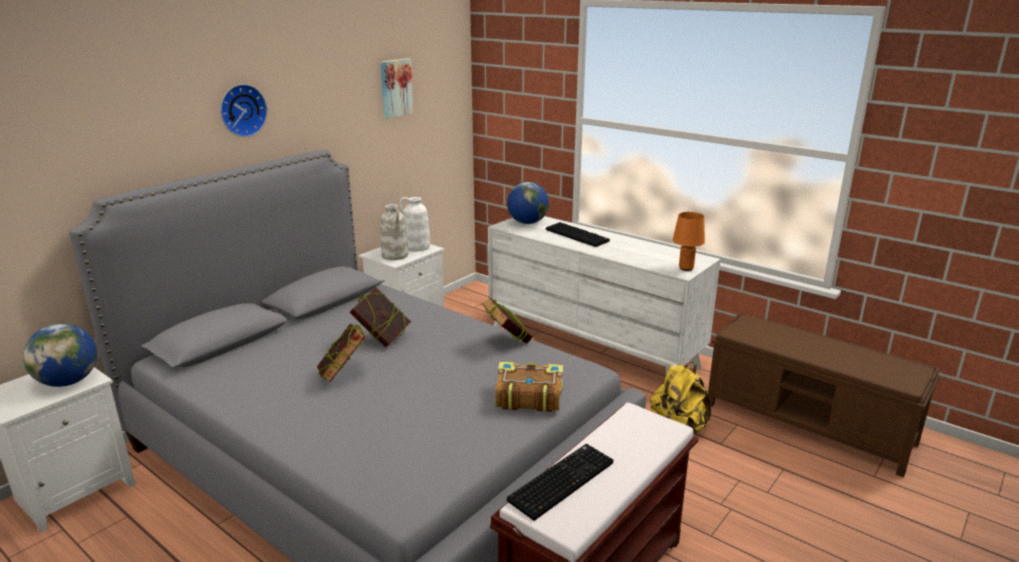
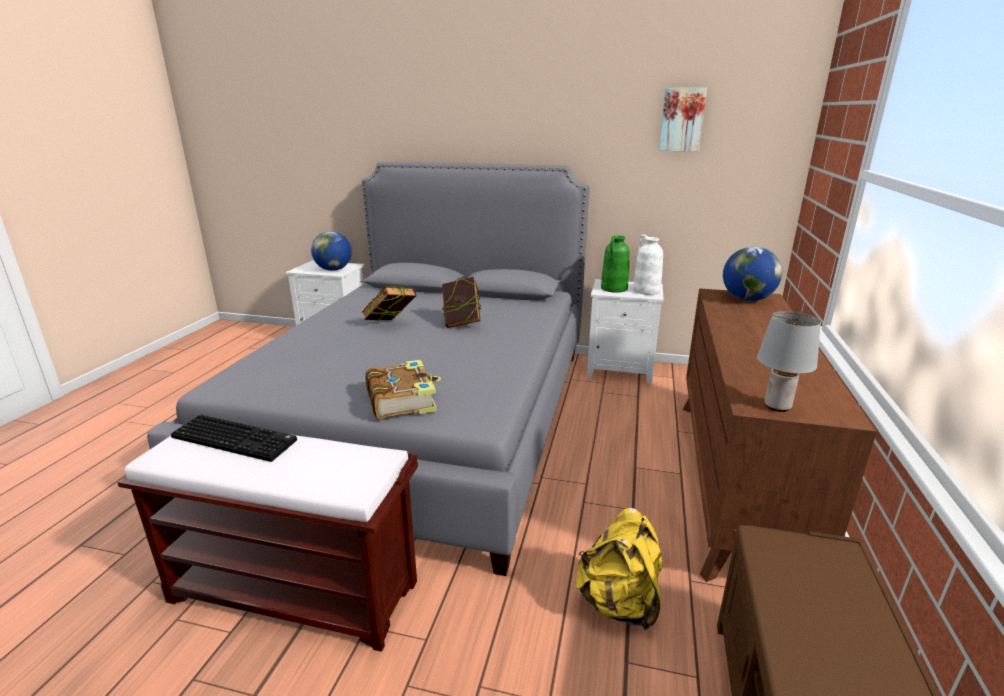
camera: 65 degrees right, 0 degrees up
wall clock [220,84,268,137] -> none
white vase [380,204,408,260] -> green vase [601,235,630,293]
book [482,297,533,344] -> none
white dresser [488,216,721,375] -> brown dresser [683,288,877,582]
keyboard [546,222,610,247] -> none
orange table lamp [673,212,705,271] -> grey table lamp [757,311,821,412]

